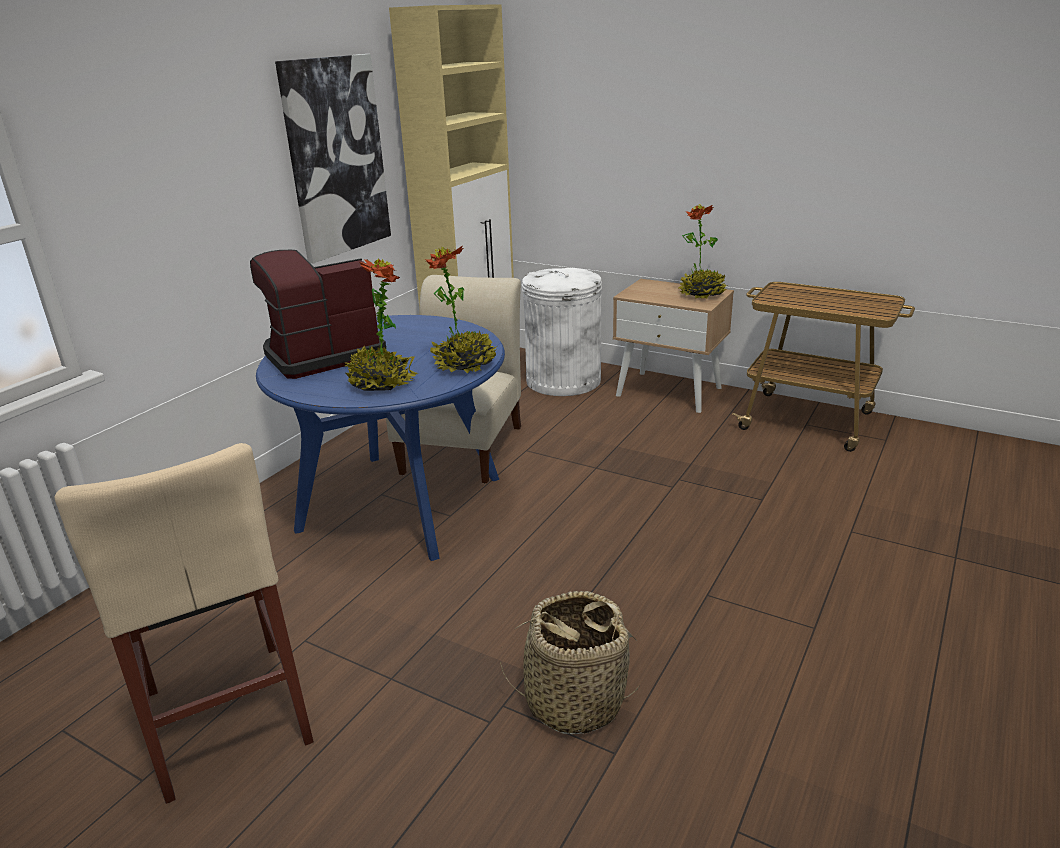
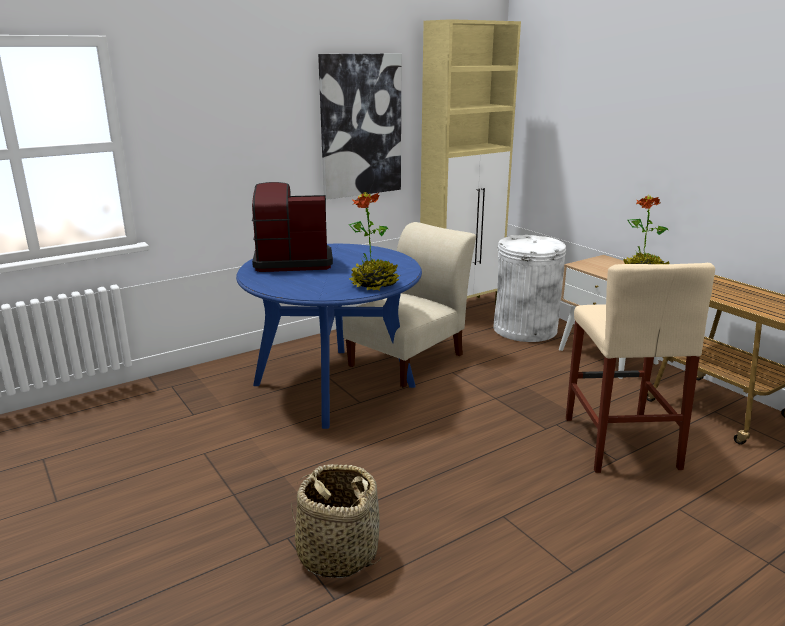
camera: 25 degrees right, 5 degrees down
beige stool [55,443,314,804] -> beige stool moved to [566,263,715,473]
potted plant [344,259,418,391] -> none

